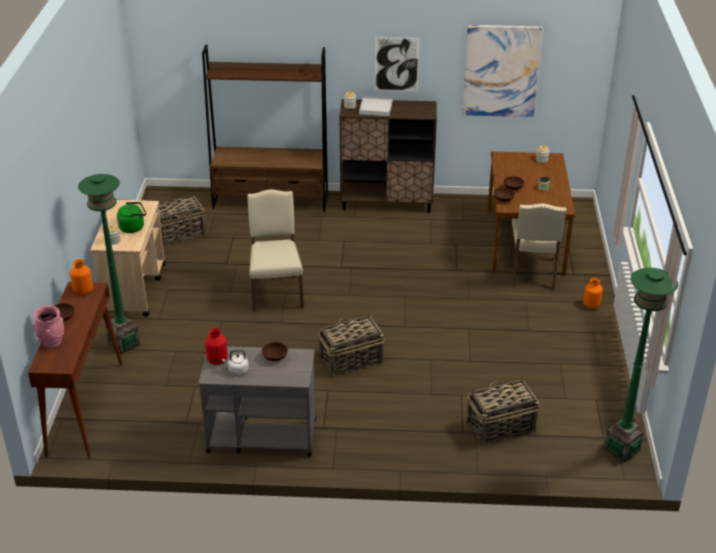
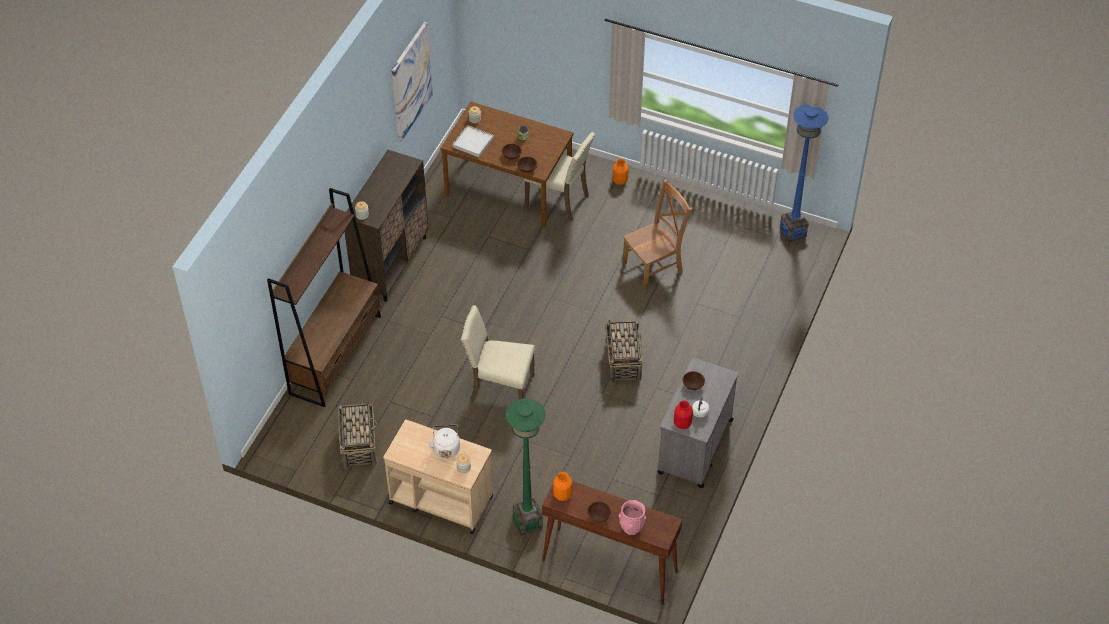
camera: 70 degrees left, 15 degrees up
green kettle [117,202,146,233] -> white kettle [427,425,460,458]
white tray [359,96,393,116] -> white tray moved to [453,125,494,157]
picture [375,37,420,91] -> none
basket [467,377,540,445] -> none
green floor lamp [604,268,678,462] -> blue floor lamp [780,104,828,242]
none -> brown chair [623,179,692,290]

